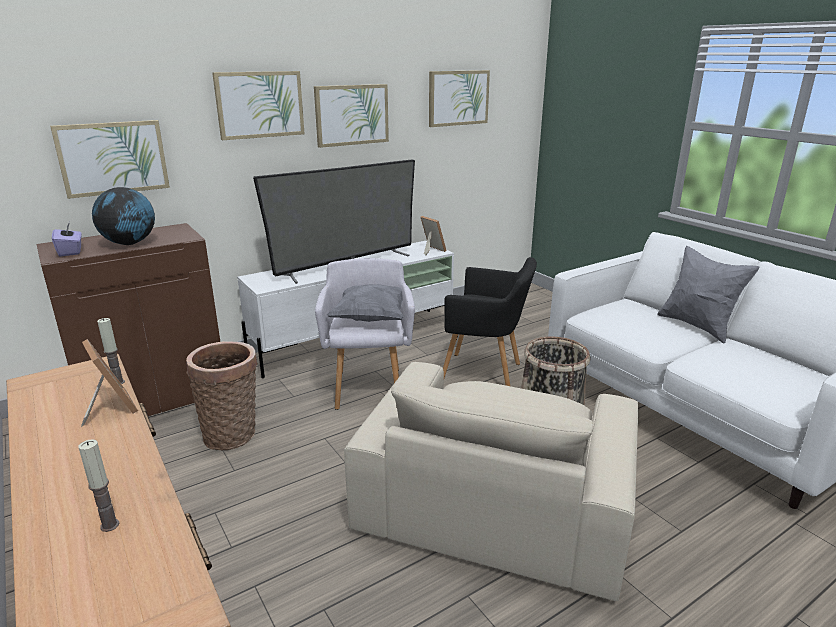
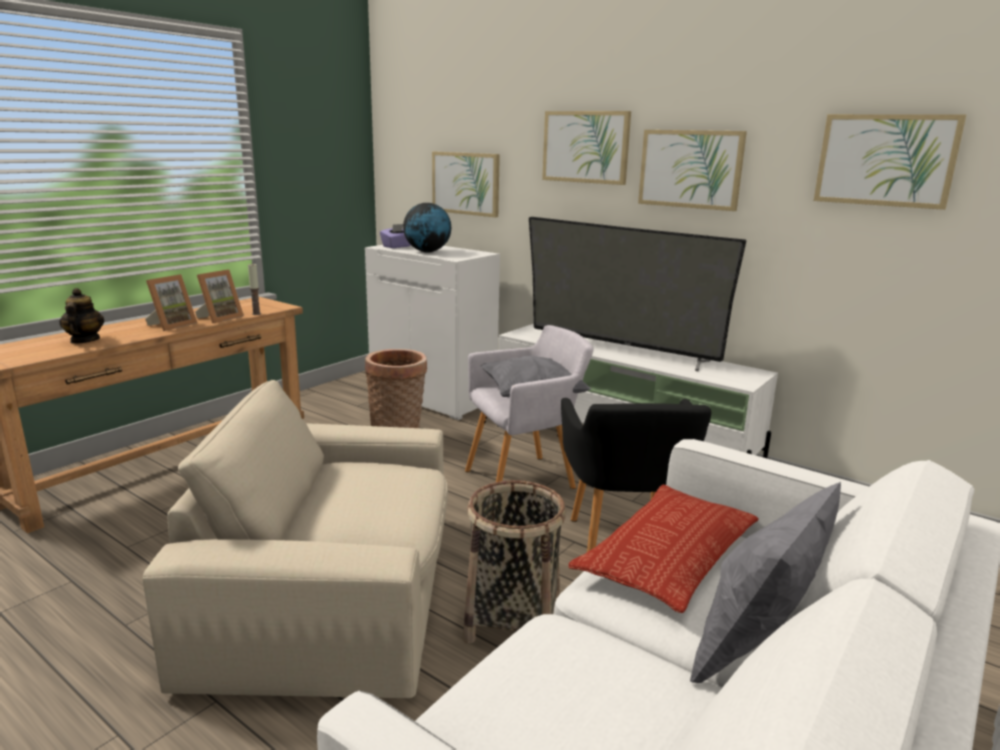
camera: 70 degrees right, 5 degrees down
brown cabinet [36,223,220,416] -> white cabinet [365,245,500,420]
candle [79,439,119,532] -> teapot [59,288,104,344]
picture frame [421,216,447,256] -> picture frame moved to [145,274,197,331]
none -> pillow [569,485,759,613]

